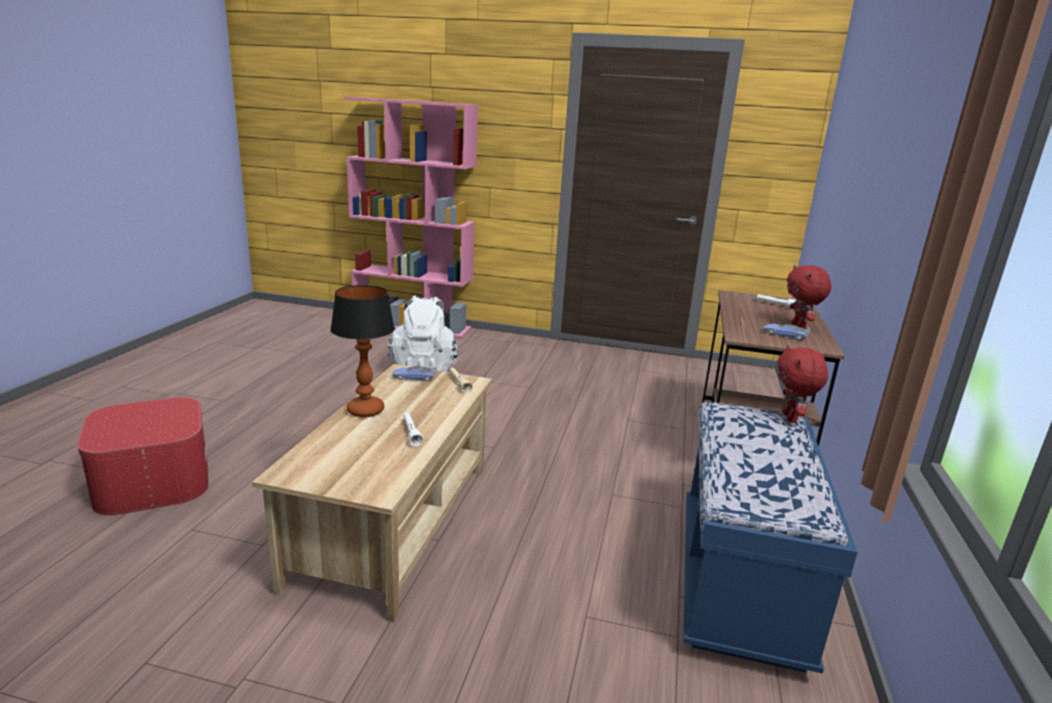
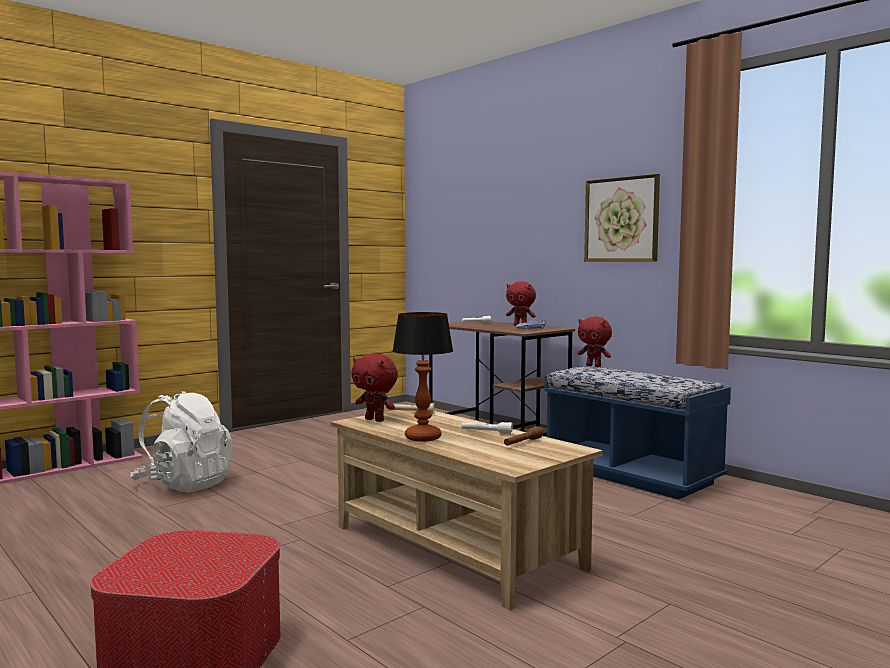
camera: 55 degrees left, 15 degrees down
toy car [392,366,437,381] -> red plush toy [351,353,398,422]
none -> brown flashlight [504,426,543,446]
none -> picture [584,174,660,262]

